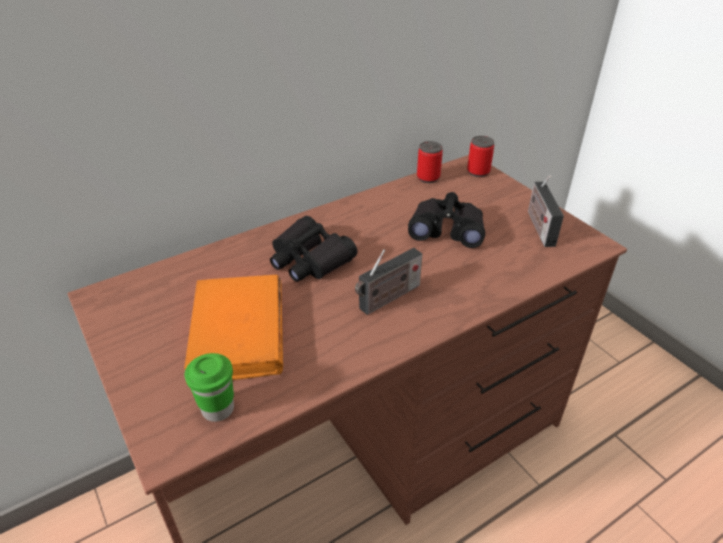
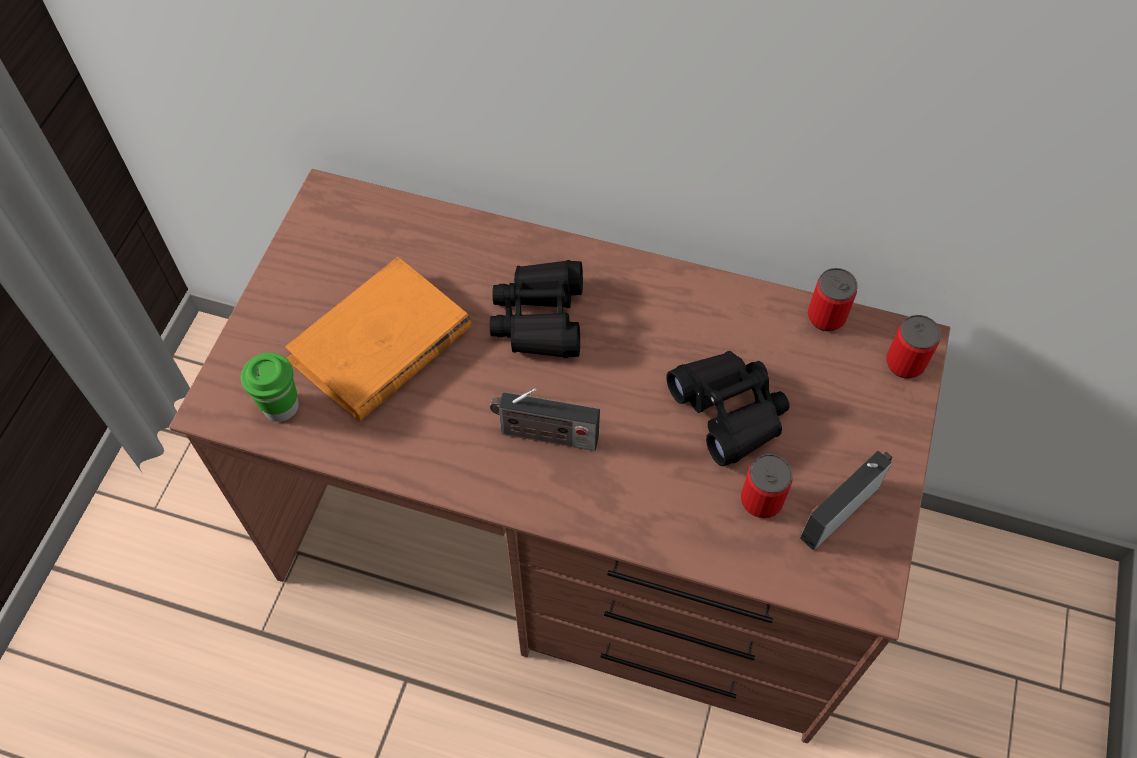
camera: 50 degrees right, 20 degrees up
none -> can [741,454,793,518]

